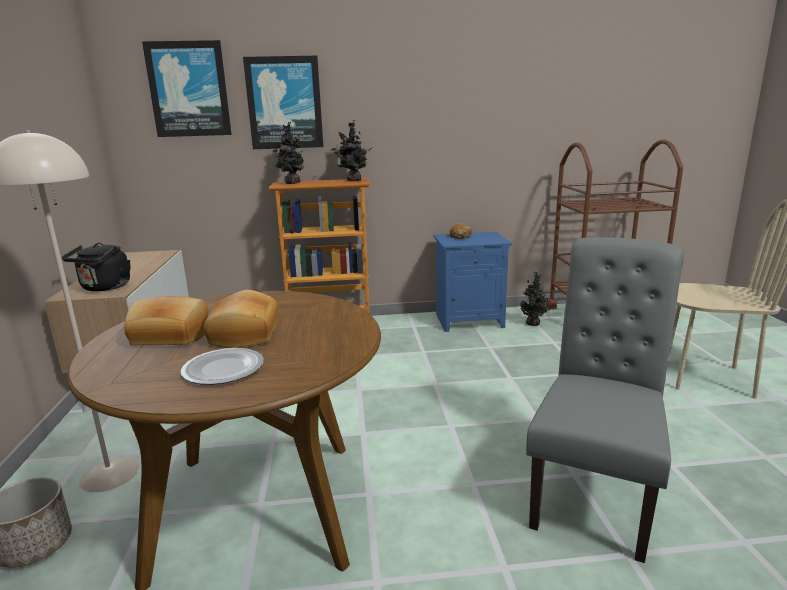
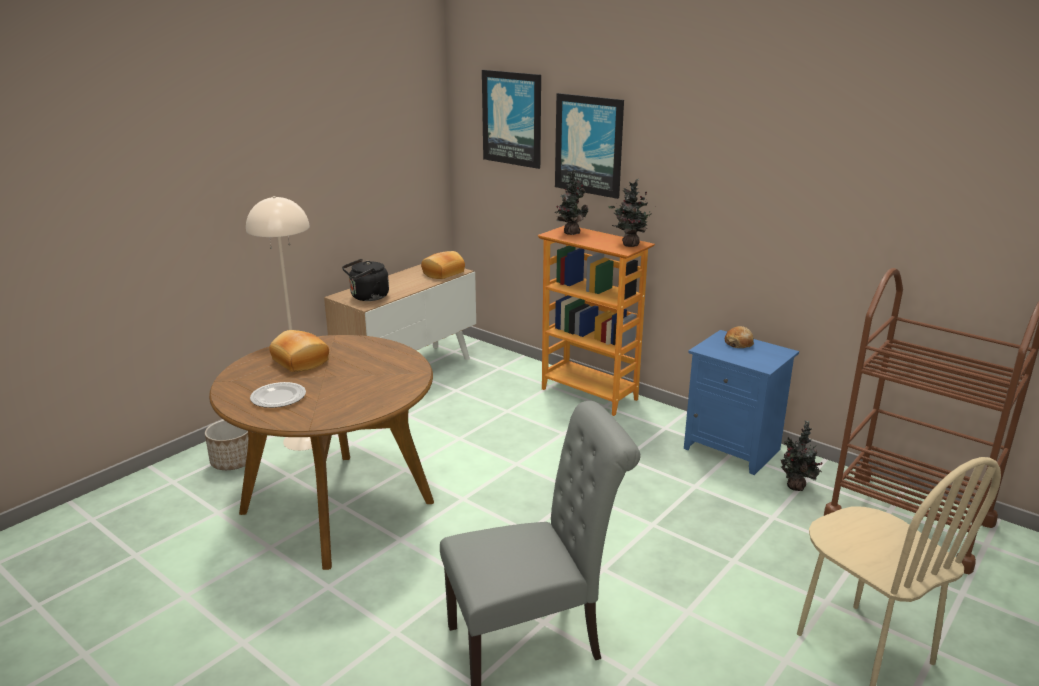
camera: 45 degrees right, 5 degrees up
bread [203,290,278,348] -> bread moved to [421,251,465,279]

